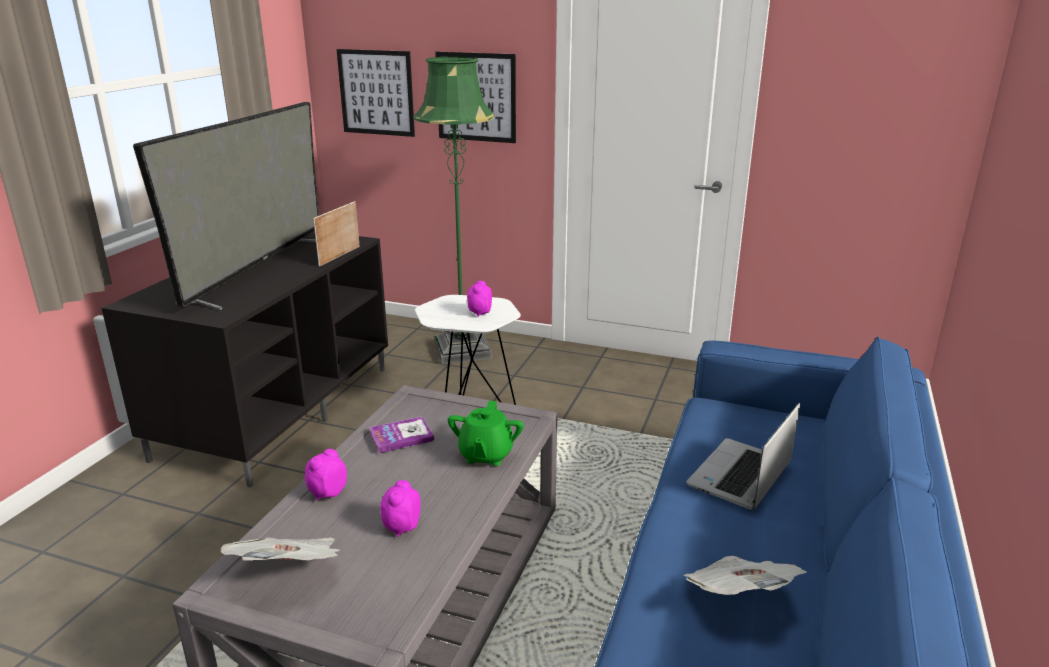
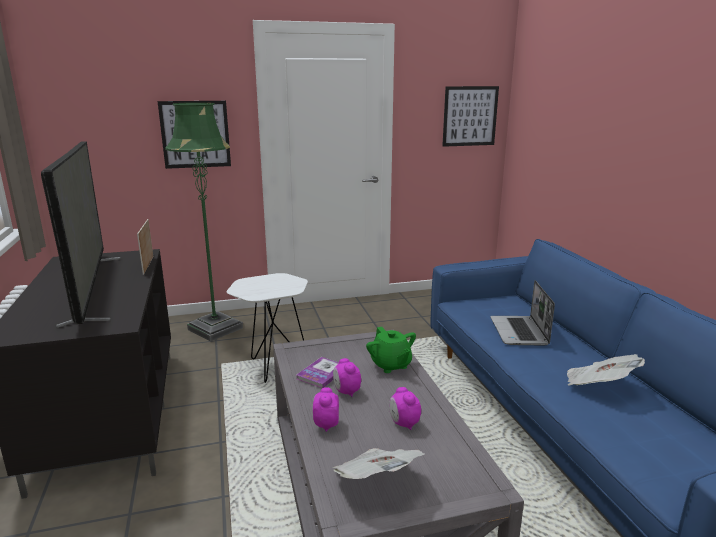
camera: 35 degrees left, 5 degrees down
picture [337,49,415,137] -> picture moved to [442,86,499,147]
alarm clock [467,281,492,317] -> alarm clock moved to [333,358,361,397]

